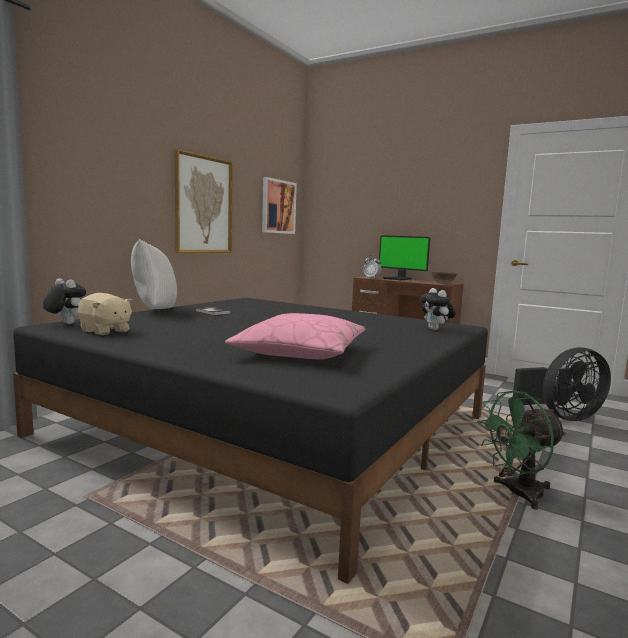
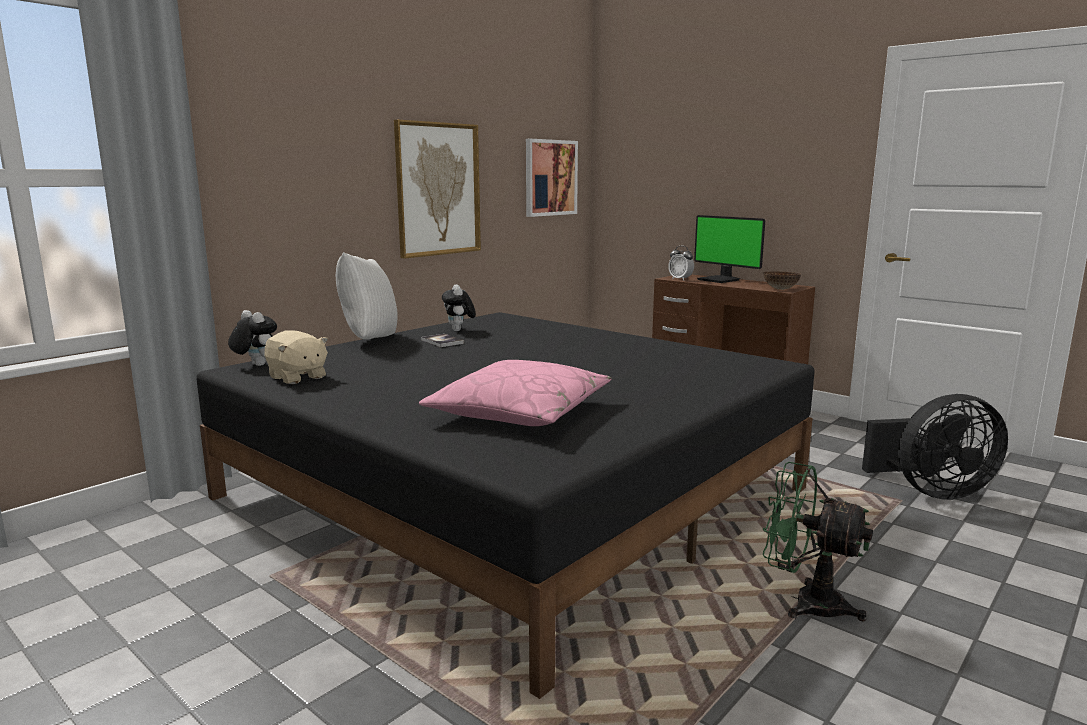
camera: 10 degrees right, 5 degrees up
plush toy [420,288,456,330] -> plush toy moved to [442,284,476,331]
green fan [477,390,566,510] -> green fan turned 45 degrees clockwise [763,462,873,622]

